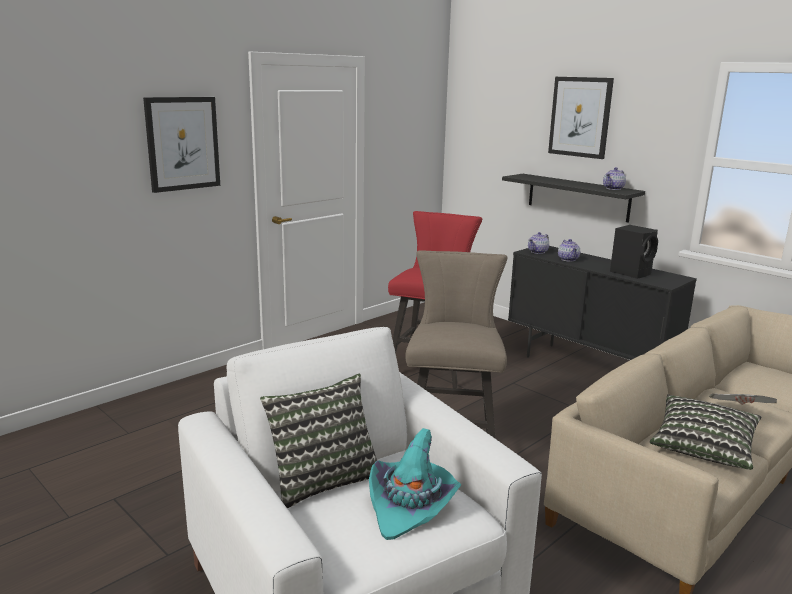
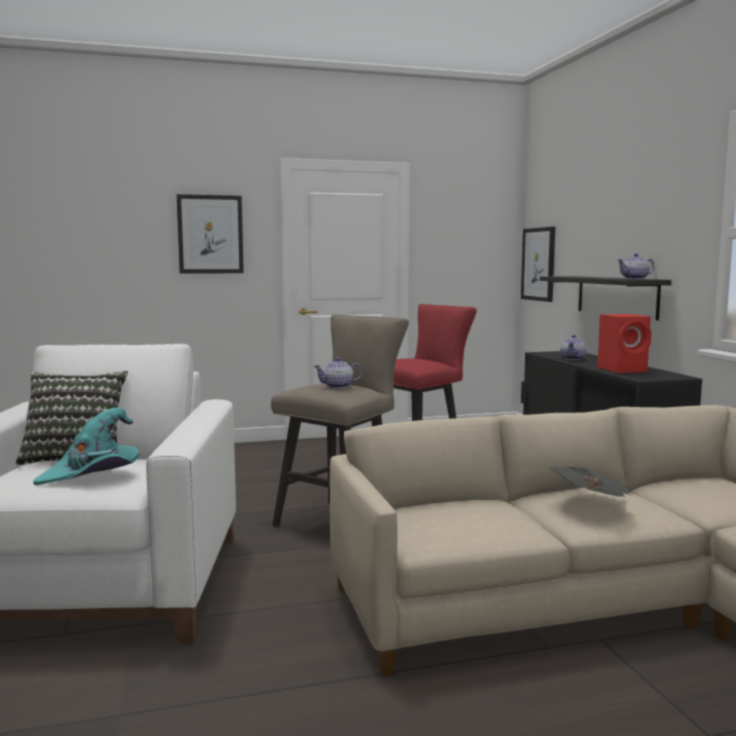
camera: 30 degrees right, 10 degrees down
teapot [528,232,549,254] -> teapot moved to [314,357,362,389]
picture [548,77,614,159] -> picture moved to [521,227,555,302]
black speaker [610,225,658,279] -> red speaker [597,314,652,373]
pillow [650,394,761,470] -> none

